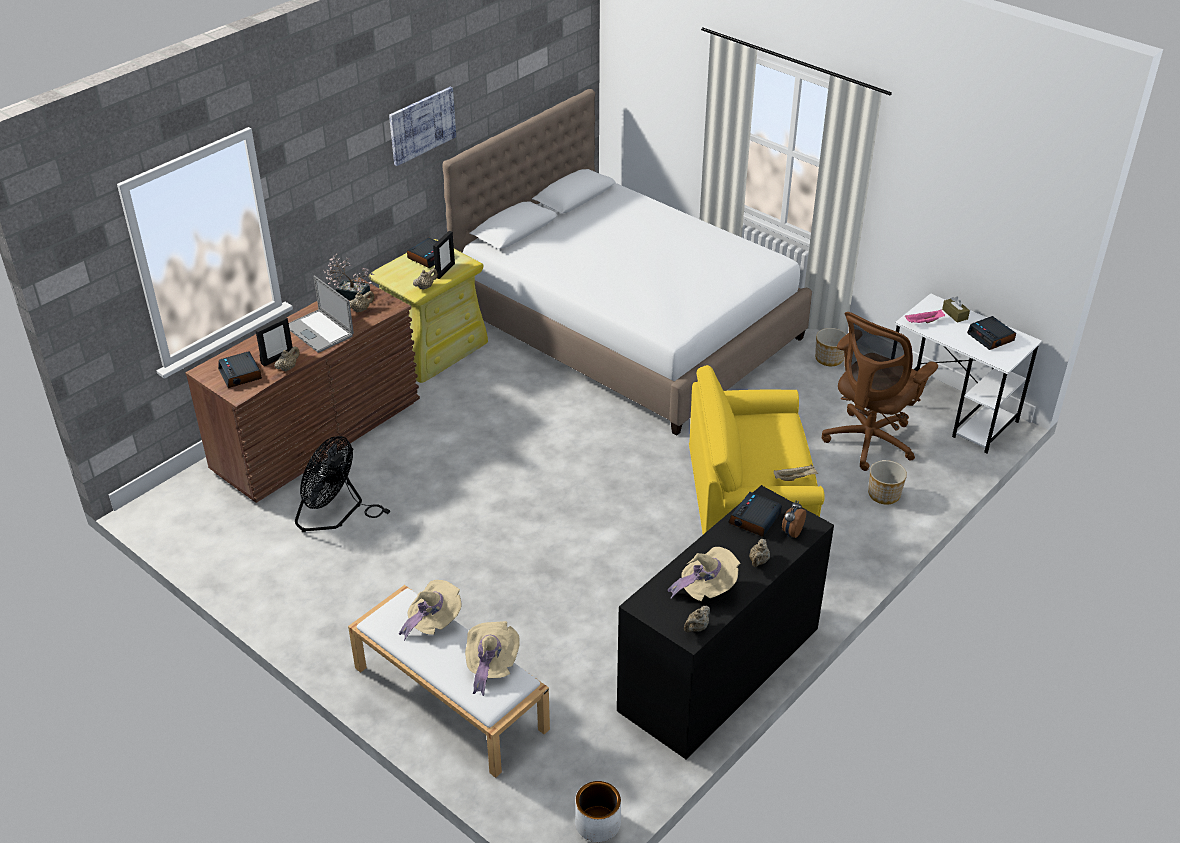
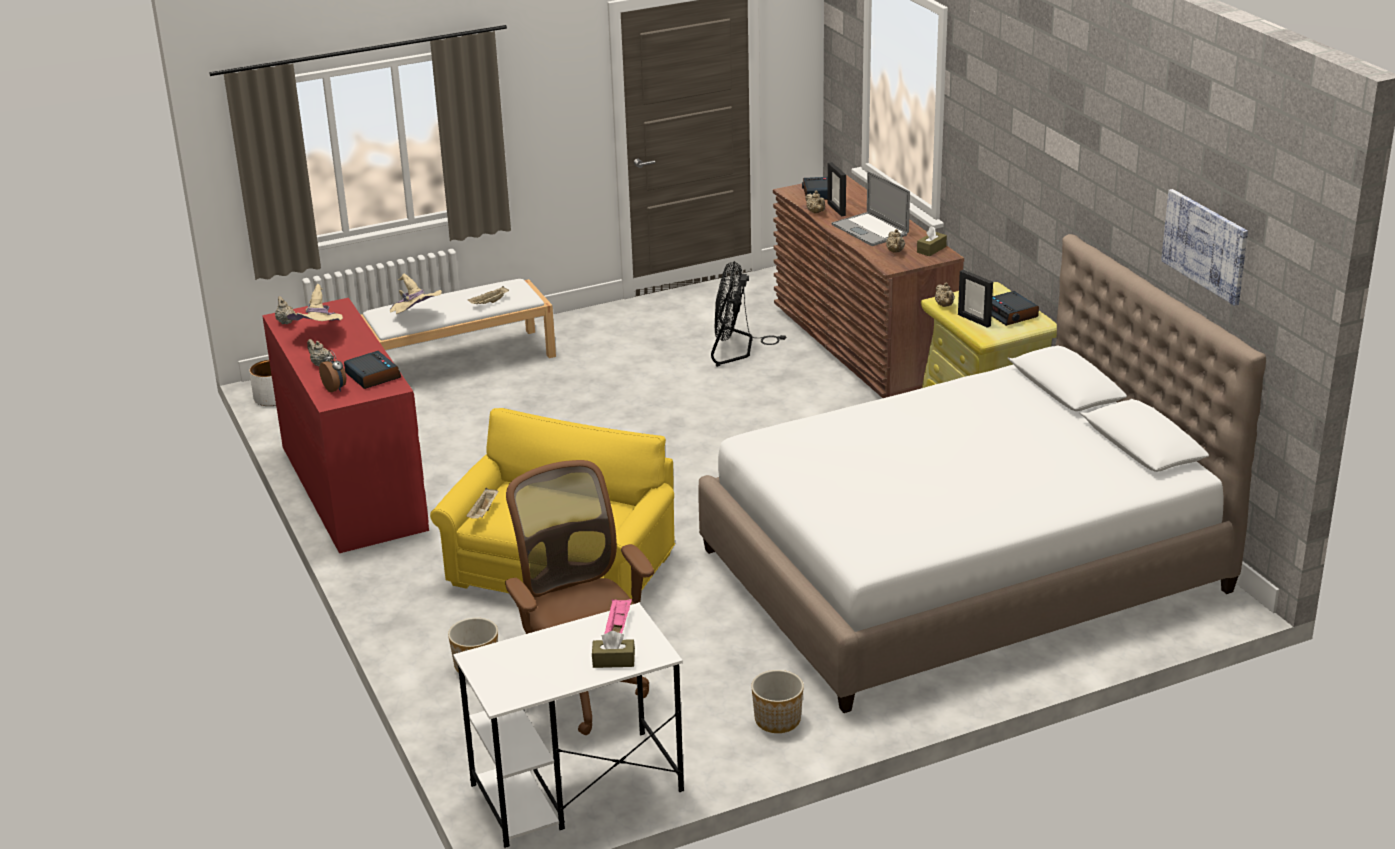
camera: 115 degrees right, 10 degrees down
laptop [289,275,354,353] -> laptop turned 105 degrees counterclockwise [832,171,910,246]
black fan [295,436,390,532] -> black fan turned 135 degrees counterclockwise [711,261,787,367]
potted plant [323,253,374,300] -> brown tissue box [917,226,947,256]
picture [389,87,456,166] -> picture moved to [1161,189,1248,306]
beige hat [399,580,462,641] -> beige tray [468,286,509,304]
black dresser [617,485,834,760] -> red dresser [262,298,429,553]
alarm clock [967,316,1016,350] -> none

